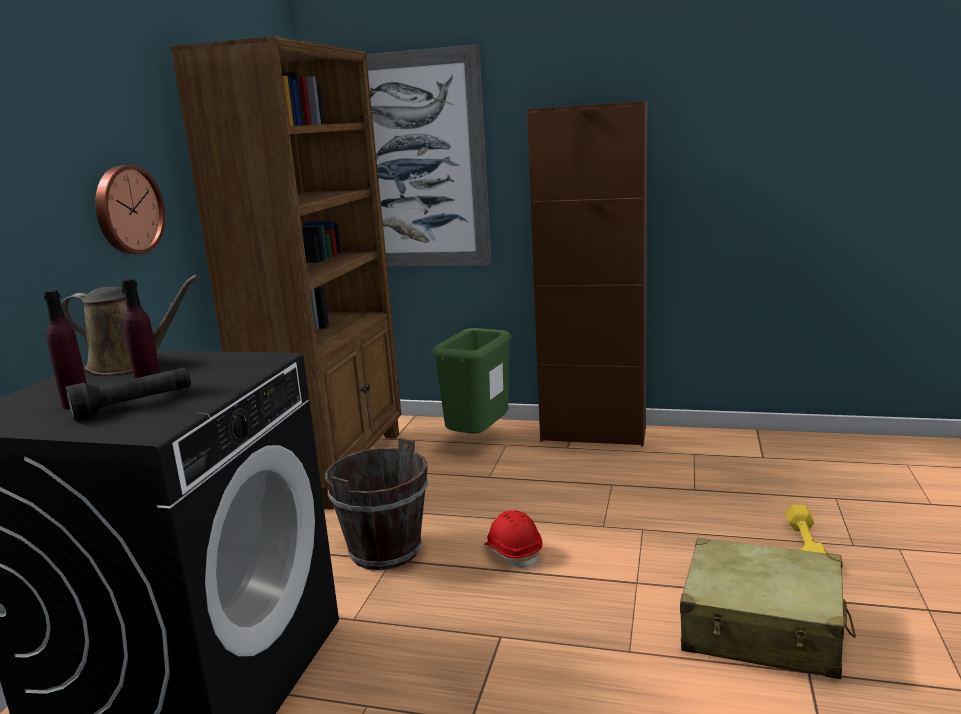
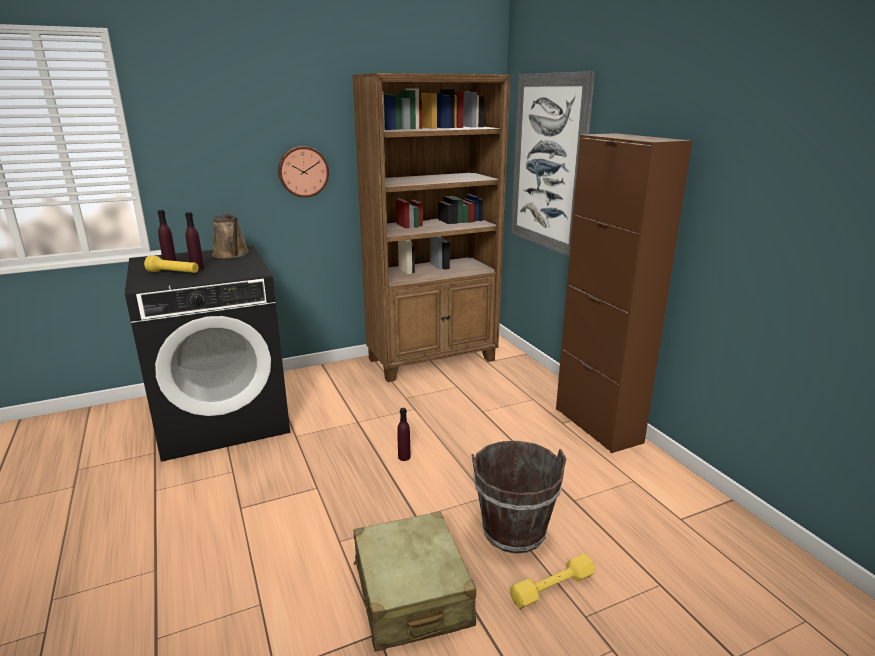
camera: 50 degrees right, 5 degrees up
black flashlight [66,367,191,420] -> yellow flashlight [144,256,199,273]
brown bucket [325,438,428,570] -> brown bucket moved to [471,441,567,553]
green trash can [432,328,512,434] -> none
red hard hat [484,510,543,568] -> purple bottle [397,408,411,461]

